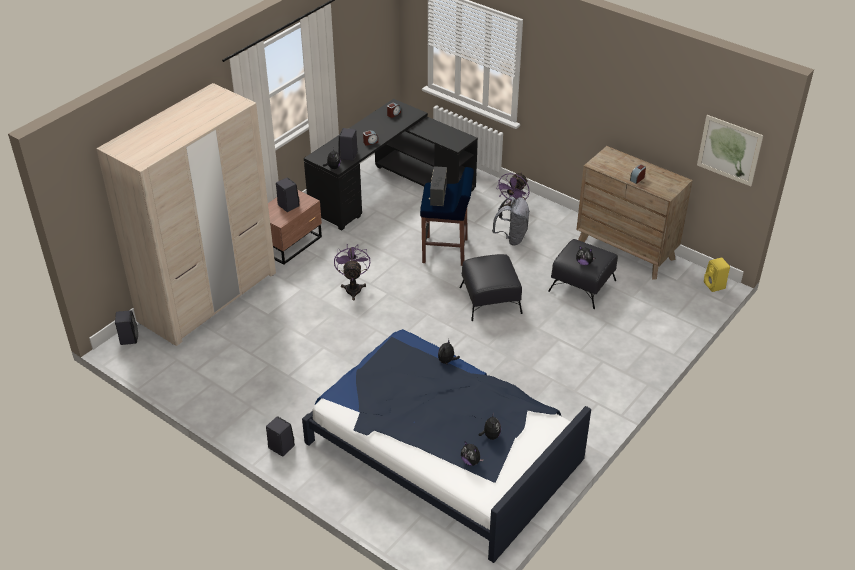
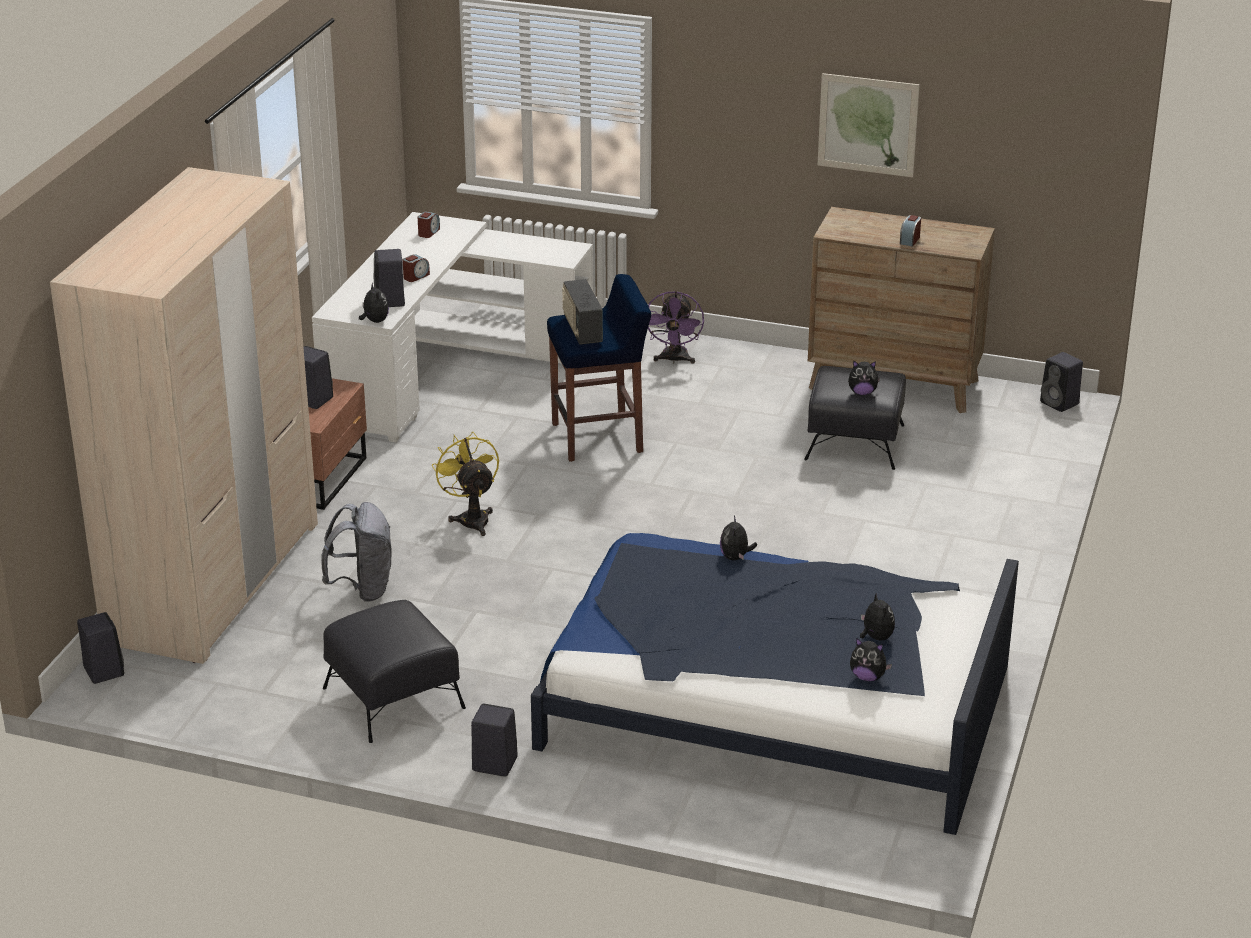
camera: 20 degrees left, 10 degrees down
black desk [304,99,478,230] -> white desk [312,212,593,442]
purple fan [334,244,370,301] -> yellow fan [432,432,499,536]
black ottoman [460,254,523,321] -> black ottoman moved to [323,600,466,743]
grey backpack [492,196,530,245] -> grey backpack moved to [321,502,391,602]
picture [697,115,763,186] -> picture moved to [818,73,920,177]
yellow speaker [704,258,730,292] -> black speaker [1040,352,1083,412]

